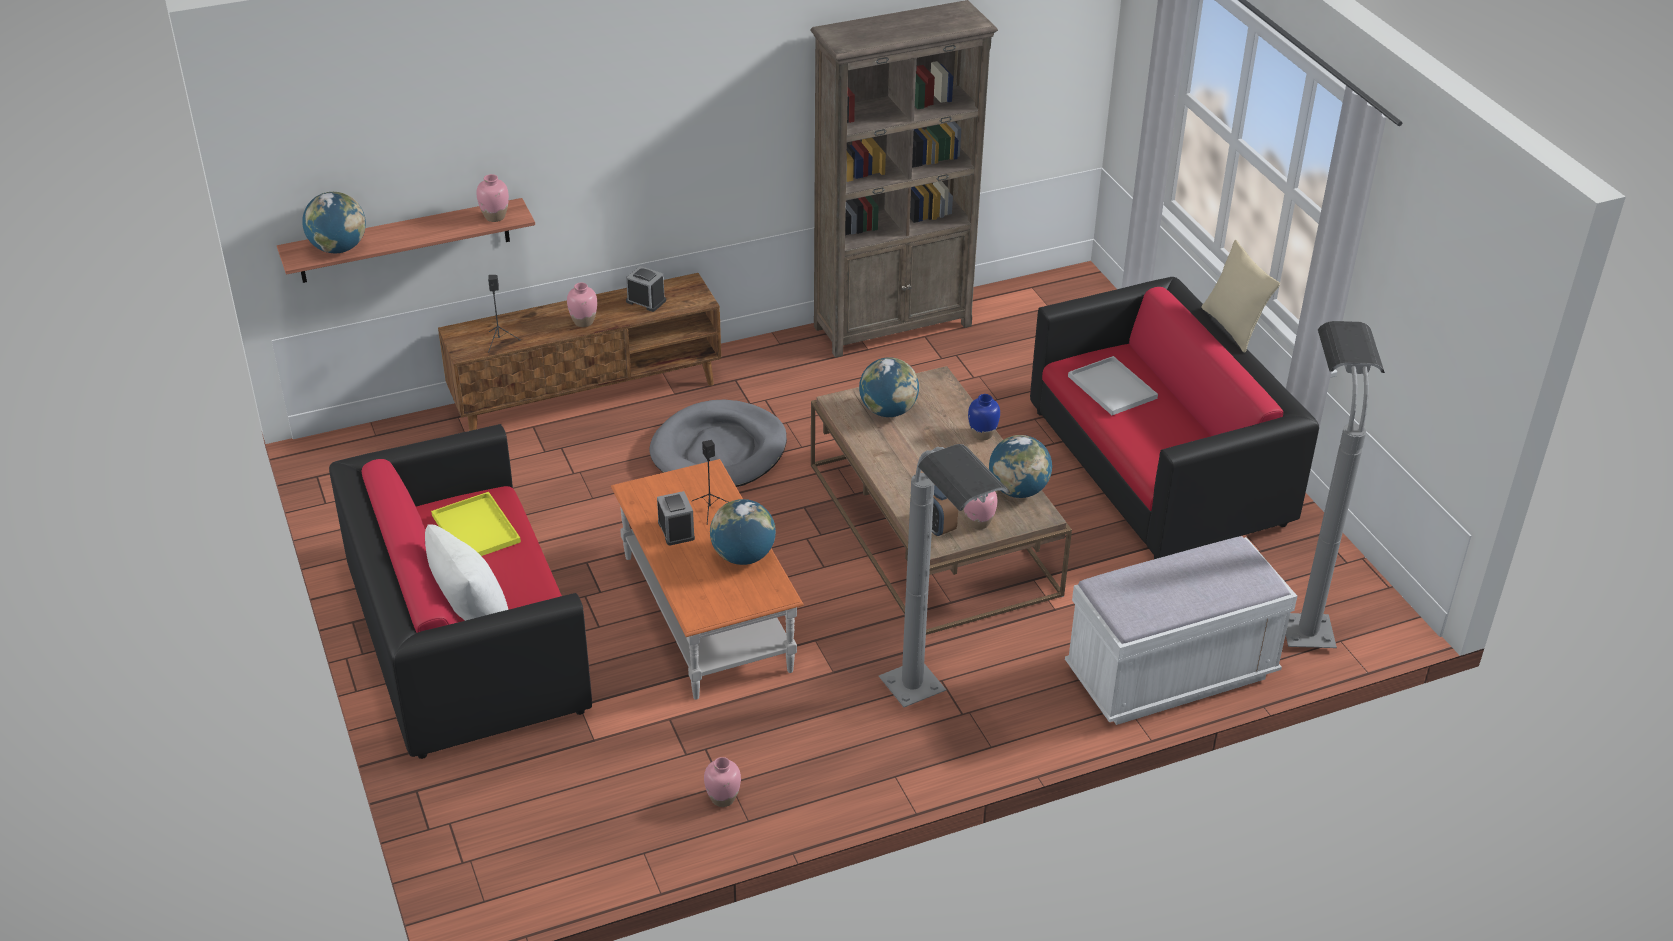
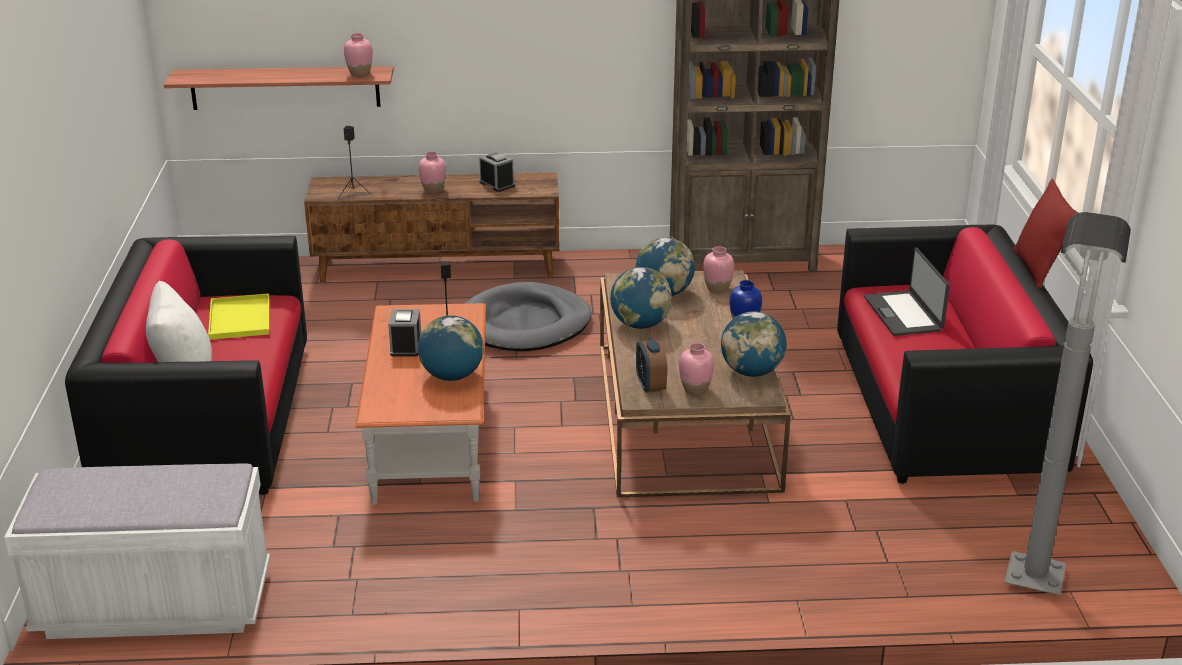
camera: 20 degrees right, 10 degrees down
globe [302,192,366,253] -> globe moved to [610,267,672,329]
pink vase [704,757,741,807] -> pink vase moved to [703,246,734,293]
grey floor lamp [879,444,1010,707] -> none
white bench [1065,536,1297,725] -> white bench moved to [4,464,270,639]
white tray [1068,356,1158,415] -> laptop [864,248,950,336]
beige pillow [1201,240,1280,353] -> red pillow [1013,179,1078,289]

